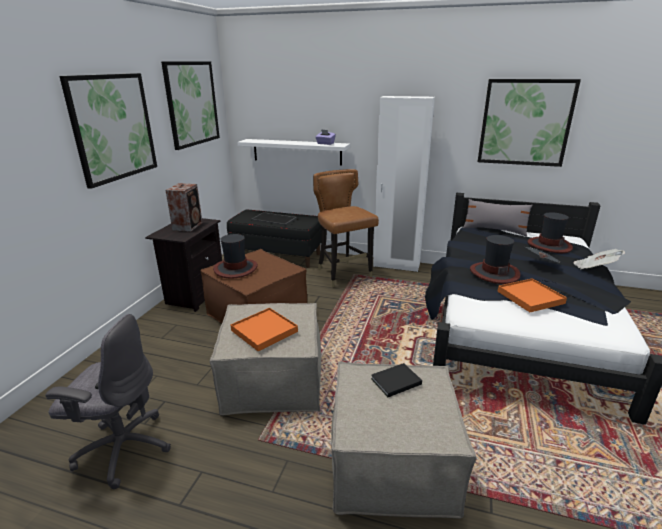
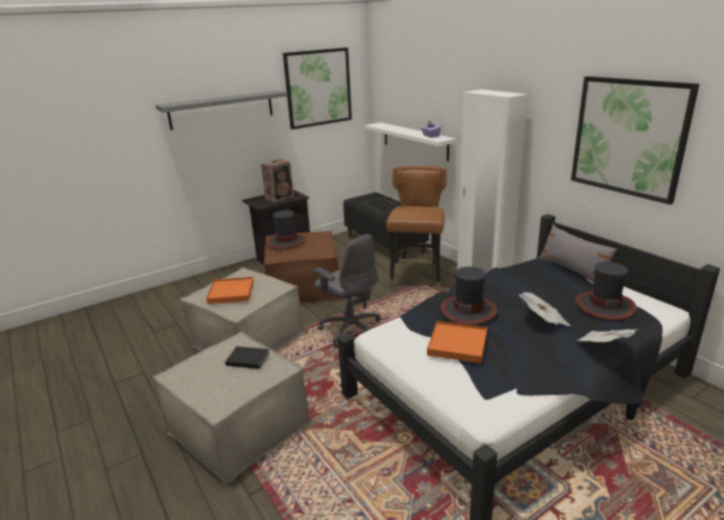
camera: 40 degrees right, 0 degrees up
grey office chair [46,314,171,489] -> grey office chair moved to [313,234,381,348]
picture [59,73,157,189] -> grey shelf [156,90,288,130]

